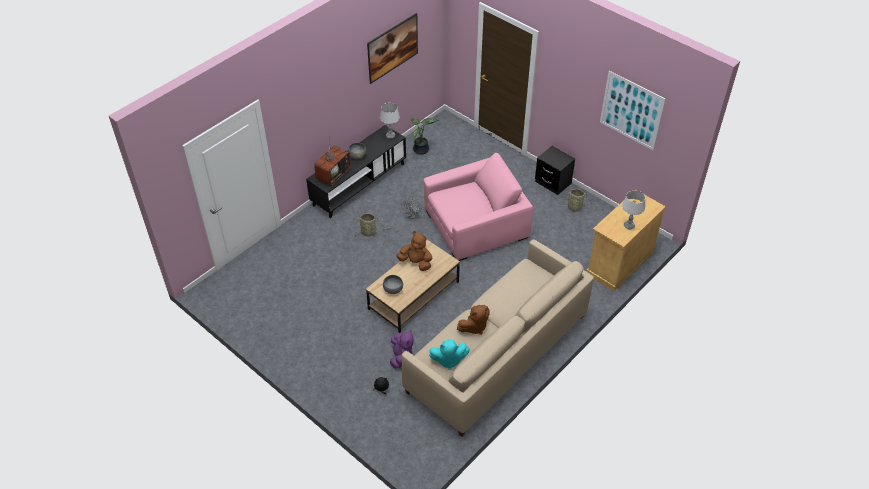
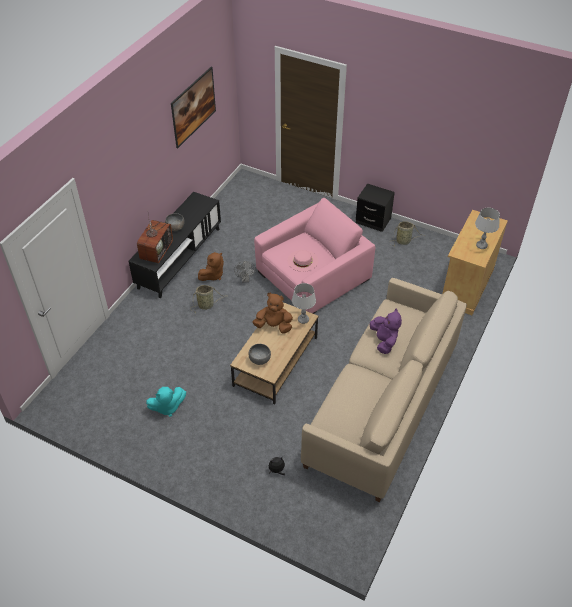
camera: 15 degrees left, 0 degrees up
grey table lamp [380,103,400,139] -> grey table lamp moved to [292,283,316,324]
purple plush toy [390,330,414,369] -> purple plush toy moved to [370,309,402,354]
potted plant [410,118,440,155] -> none
turquoise plush toy [429,339,470,370] -> turquoise plush toy moved to [146,387,186,417]
brown plush toy [457,305,489,335] -> brown plush toy moved to [198,252,224,281]
picture [600,71,666,150] -> none
none -> pink hat [287,250,318,272]

